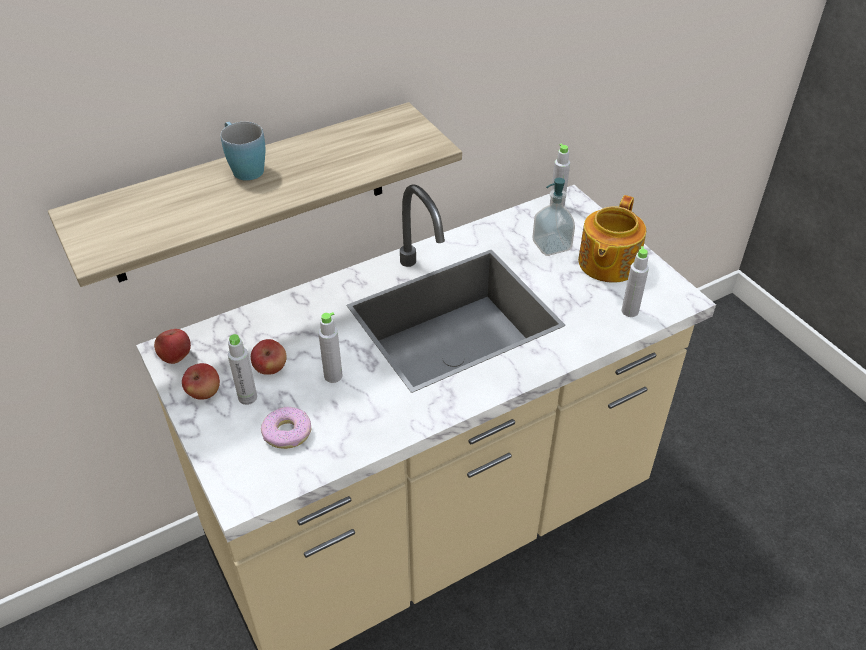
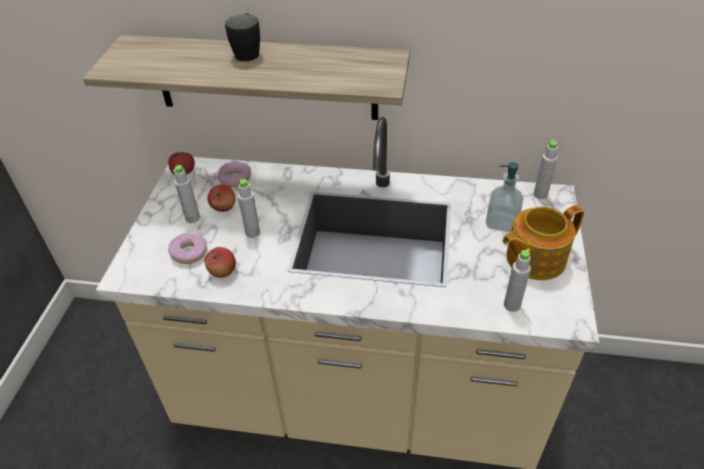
camera: 40 degrees right, 0 degrees up
apple [182,363,220,400] -> apple moved to [204,247,236,278]
blue mug [221,122,265,181] -> black mug [225,13,260,61]
none -> donut [217,161,251,187]

